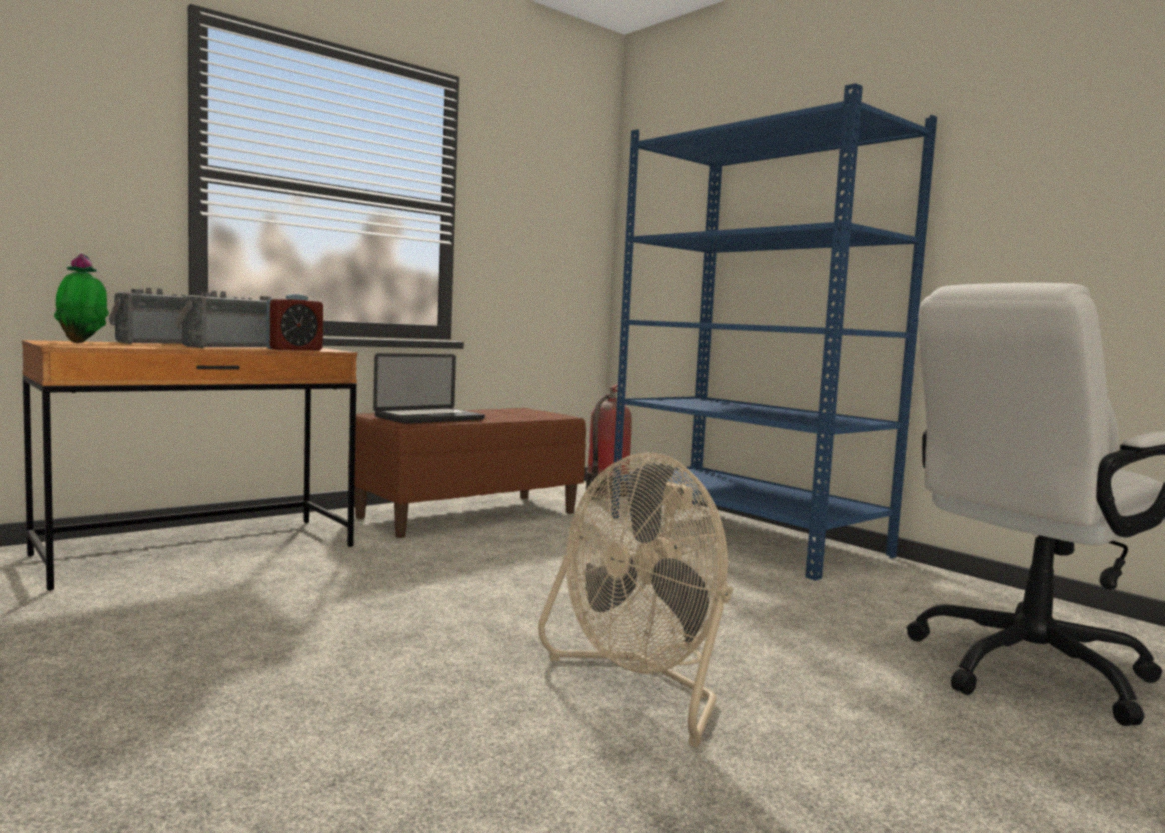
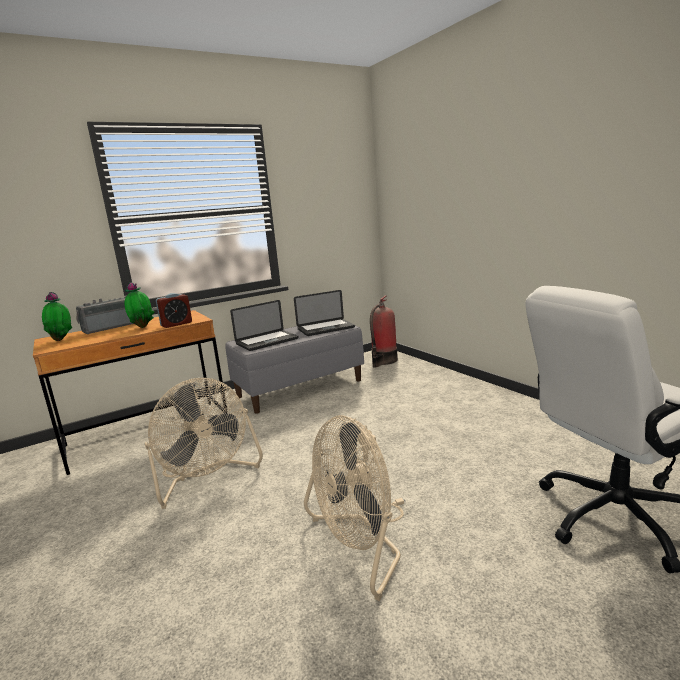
camera: 10 degrees right, 10 degrees up
radio [174,291,271,348] -> potted plant [124,282,154,328]
brown bench [348,408,586,538] -> grey bench [225,326,364,414]
blue bookcase [611,83,937,581] -> none
none -> beige fan [145,378,263,509]
none -> laptop [294,290,355,336]

